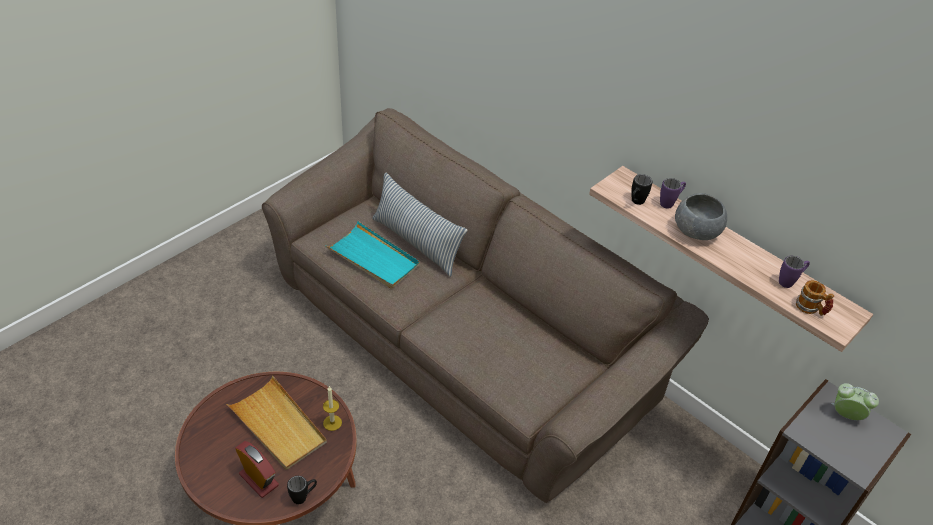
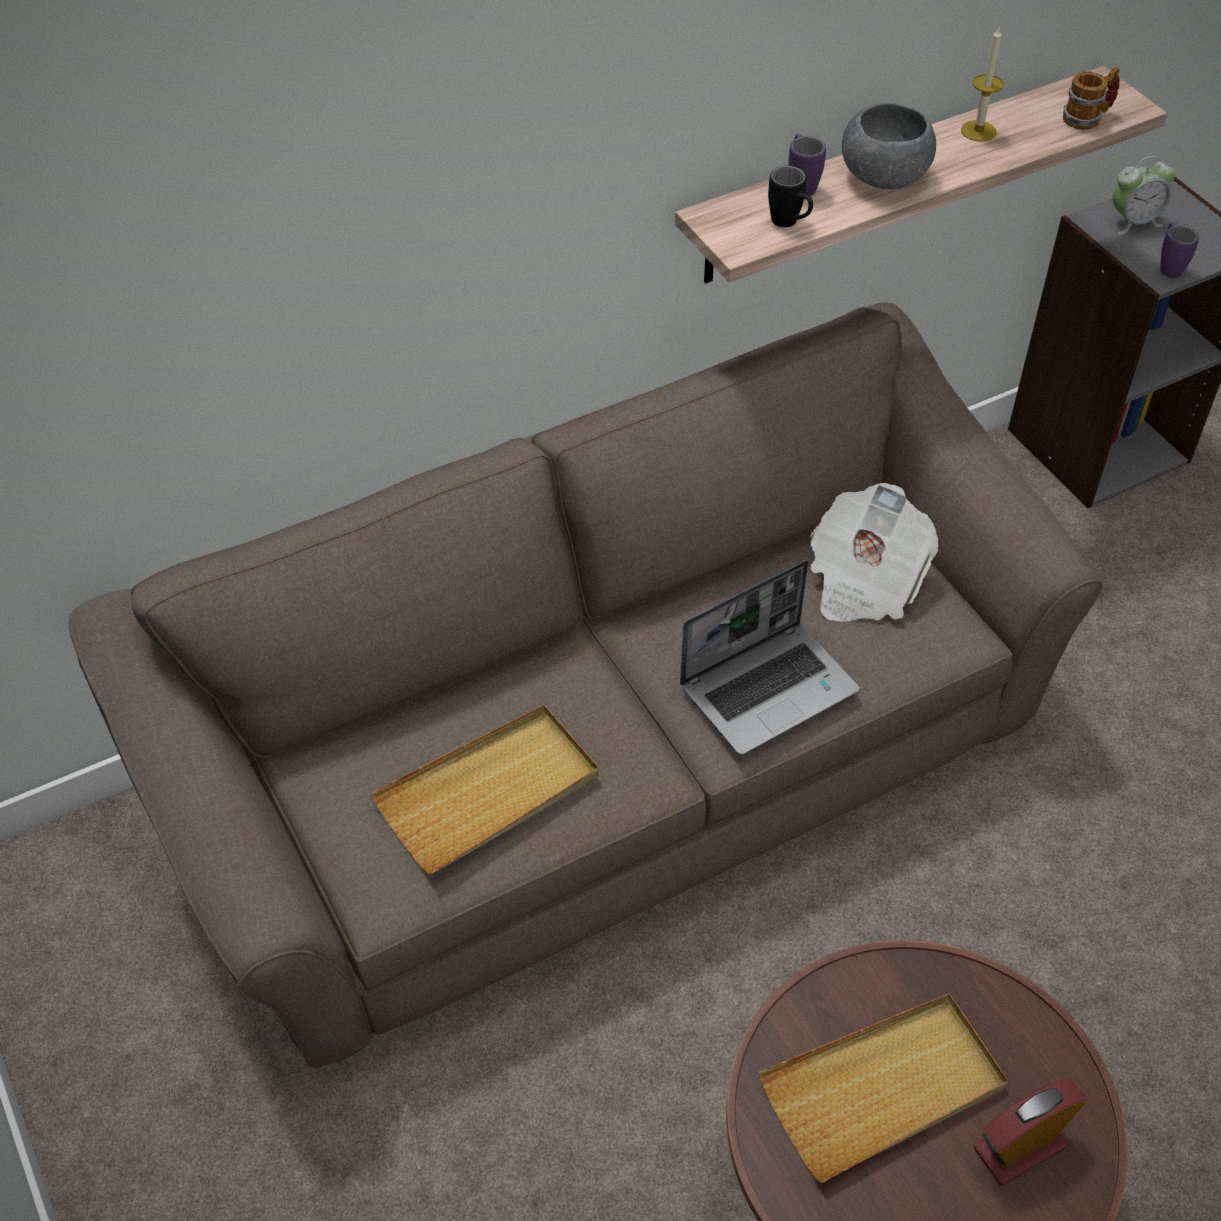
camera: 70 degrees left, 5 degrees up
black mug [287,476,317,504] -> none
candle [323,386,342,431] -> candle moved to [961,28,1004,142]
turquoise tray [325,221,420,289] -> beige tray [371,705,599,875]
pillow [372,173,467,277] -> none
purple mug [779,256,810,288] -> purple mug moved to [1160,222,1199,278]
alarm clock [831,383,879,420] -> alarm clock turned 150 degrees counterclockwise [1113,156,1176,235]
none -> laptop [680,560,860,755]
none -> newspaper [810,483,939,622]

